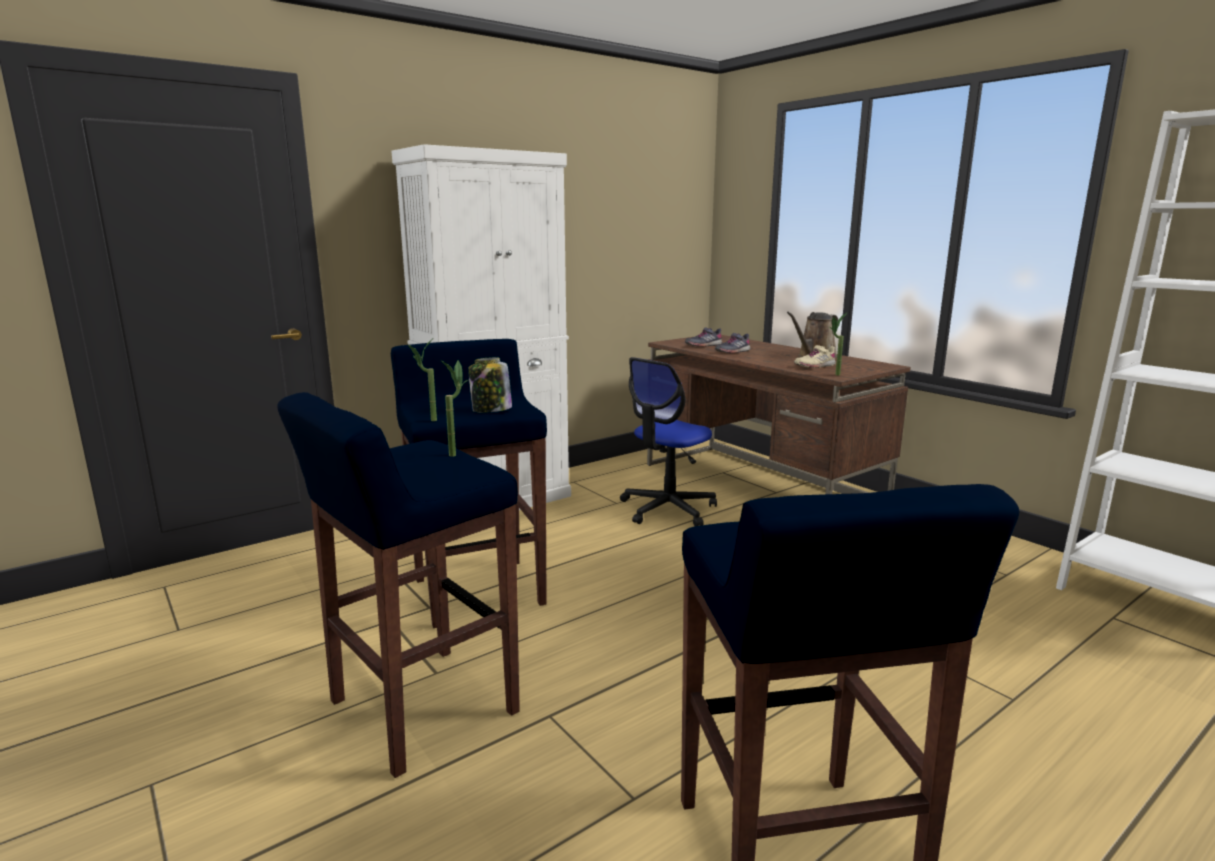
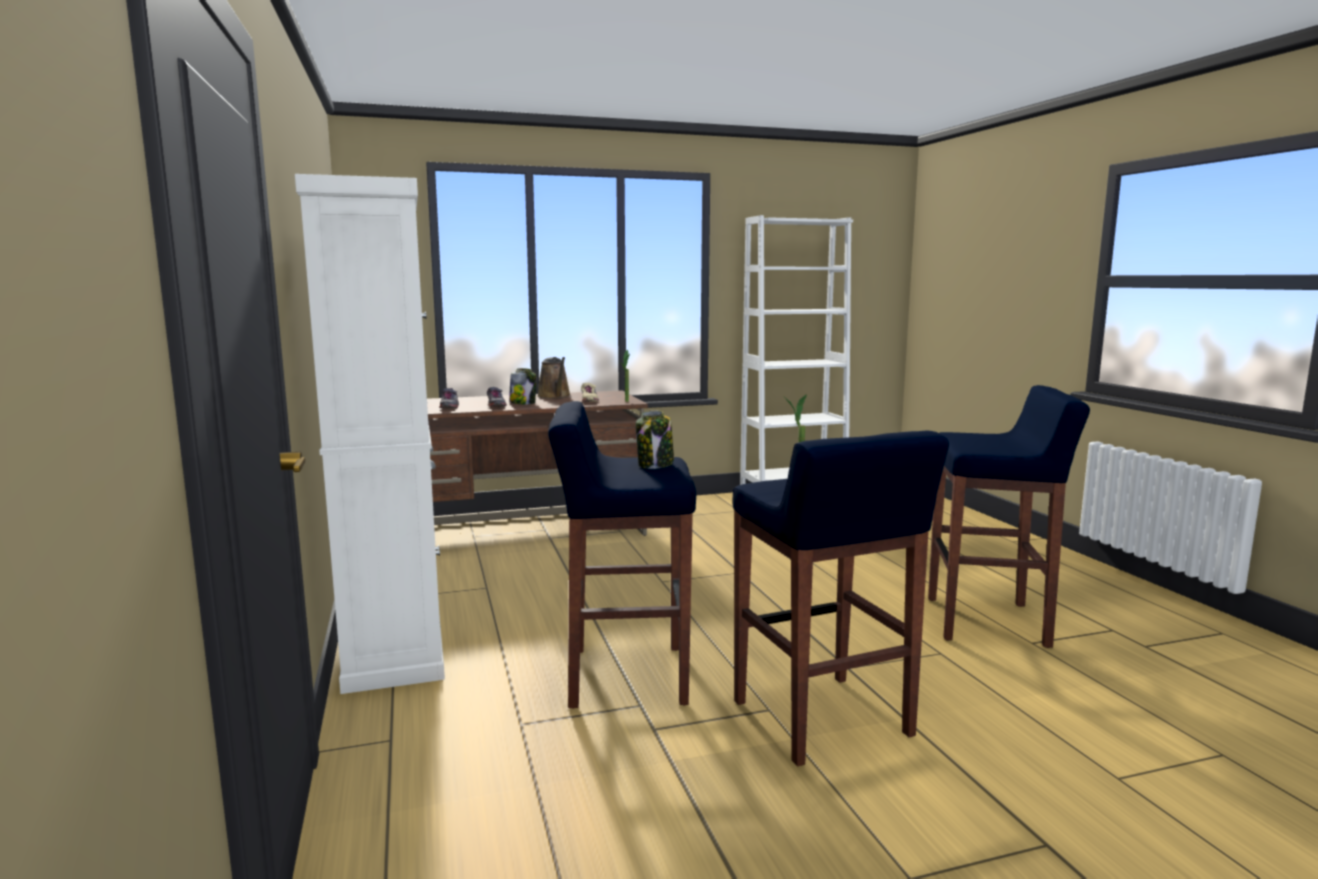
camera: 70 degrees left, 5 degrees down
potted plant [408,340,437,421] -> none
office chair [620,357,717,526] -> none
none -> jar [509,368,536,405]

